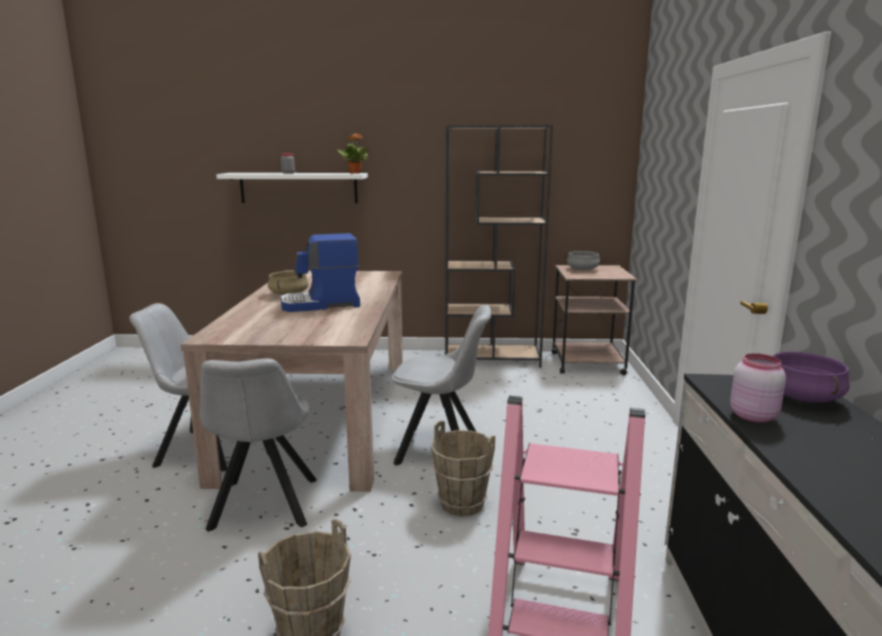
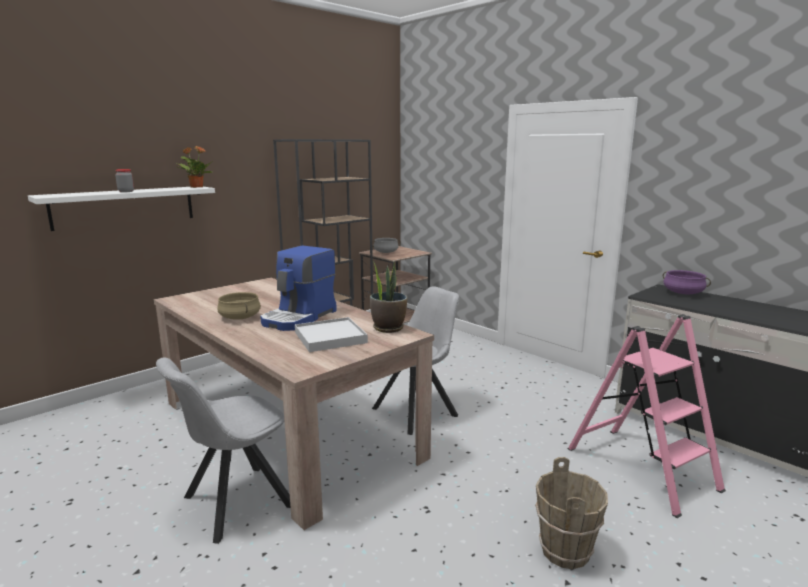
camera: 45 degrees left, 0 degrees up
grey chair [200,358,317,532] -> none
brown bucket [431,421,495,516] -> none
pink jar [730,353,786,423] -> none
none -> white tray [295,317,368,352]
none -> potted plant [370,259,407,333]

